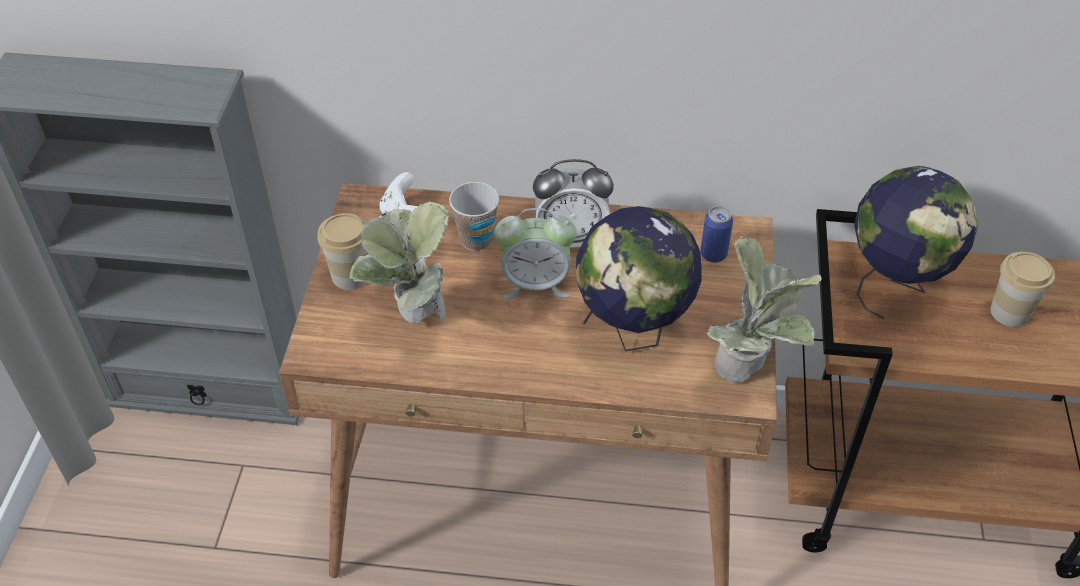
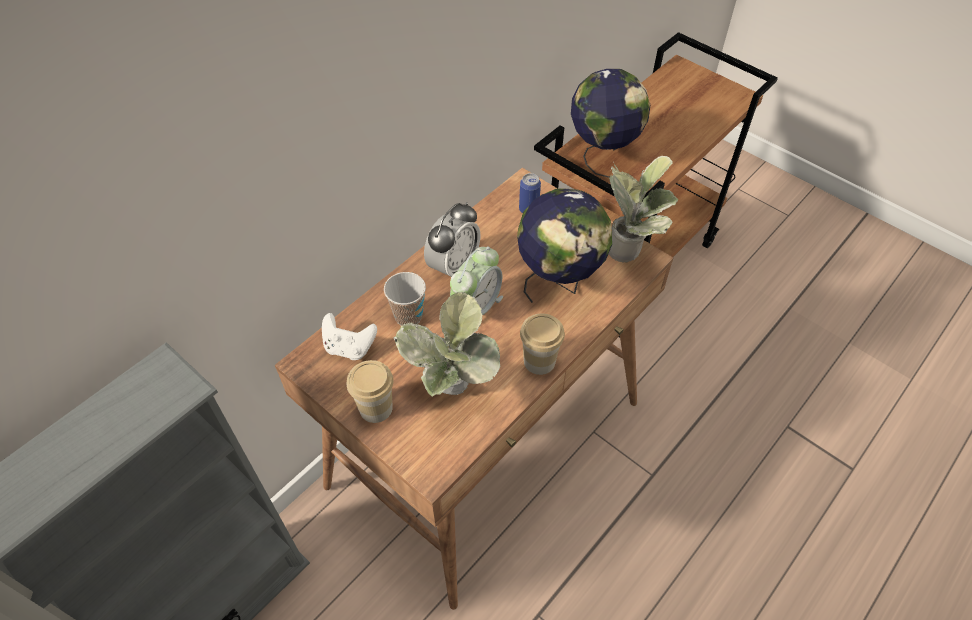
camera: 55 degrees left, 5 degrees up
cup [990,252,1055,327] -> cup moved to [520,314,565,375]

